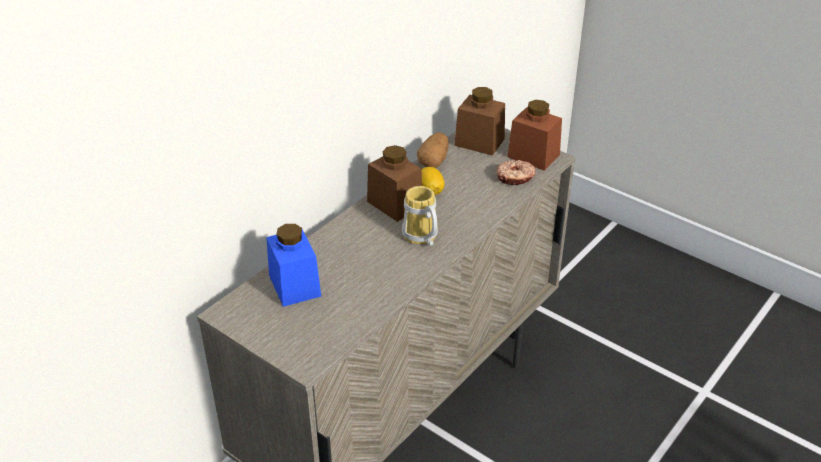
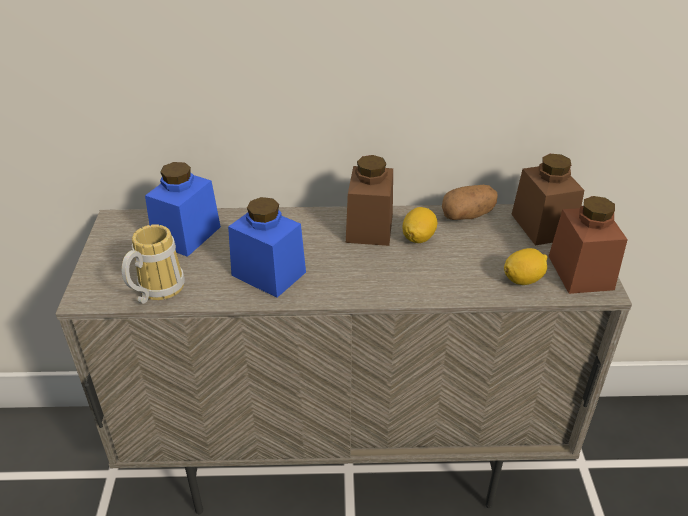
camera: 50 degrees right, 0 degrees up
mug [402,186,438,246] -> mug moved to [122,224,185,304]
donut [497,160,536,185] -> lemon [504,248,547,285]
none -> blue jar [228,197,306,298]

